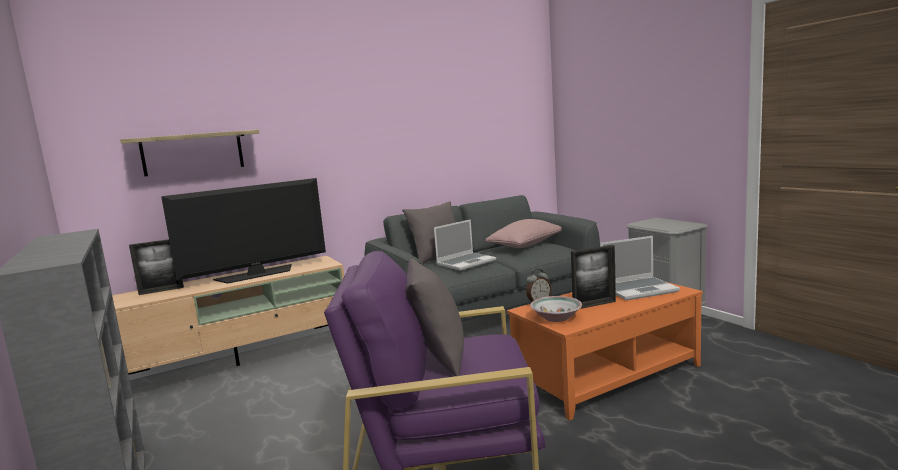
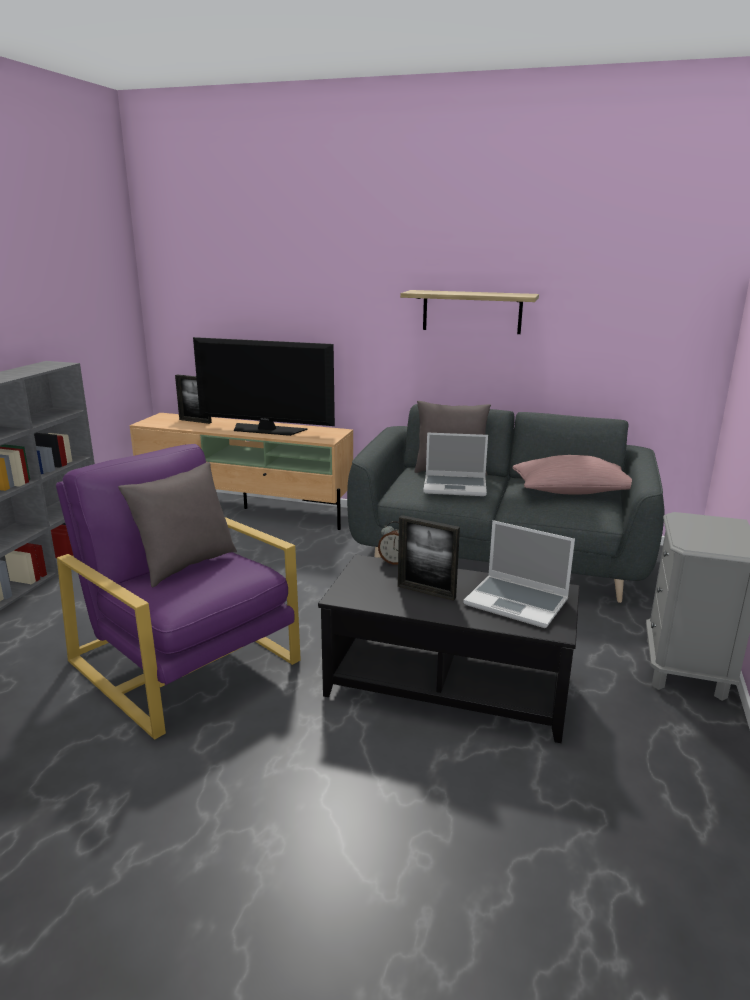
camera: 45 degrees right, 10 degrees up
shelf [120,129,259,176] -> shelf moved to [400,290,539,334]
orange coffee table [507,282,703,421] -> black coffee table [318,554,579,743]
bowl [530,296,582,322] -> none

